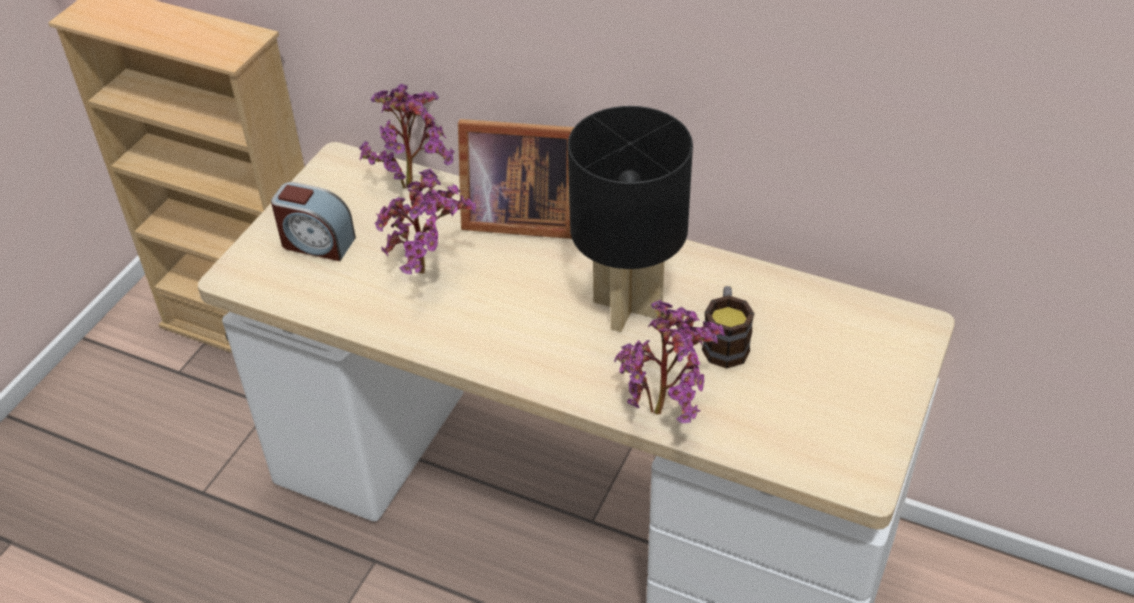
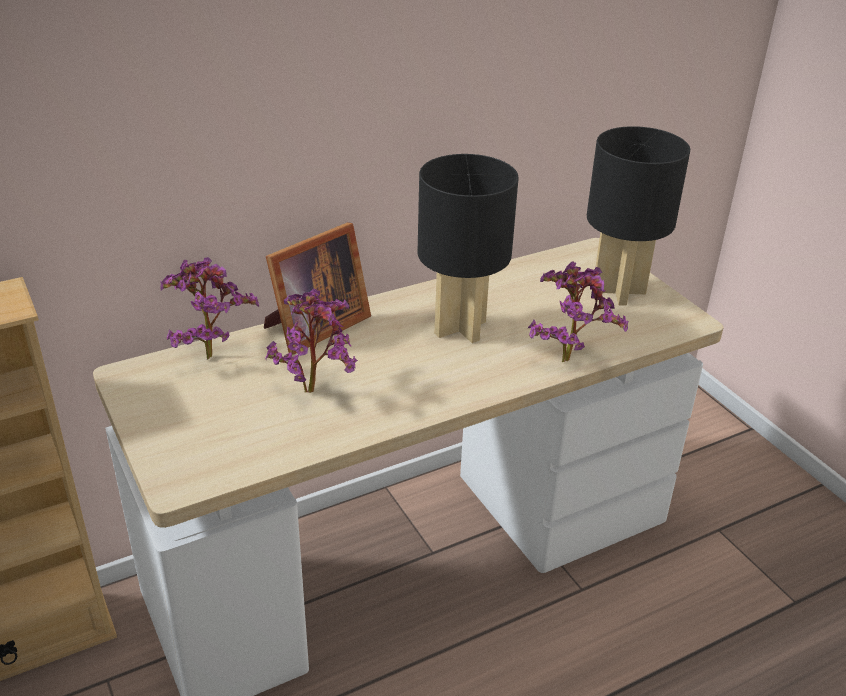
camera: 55 degrees left, 10 degrees down
alarm clock [271,182,356,261] -> none
mug [702,286,755,368] -> none
none -> black table lamp [587,126,690,306]

